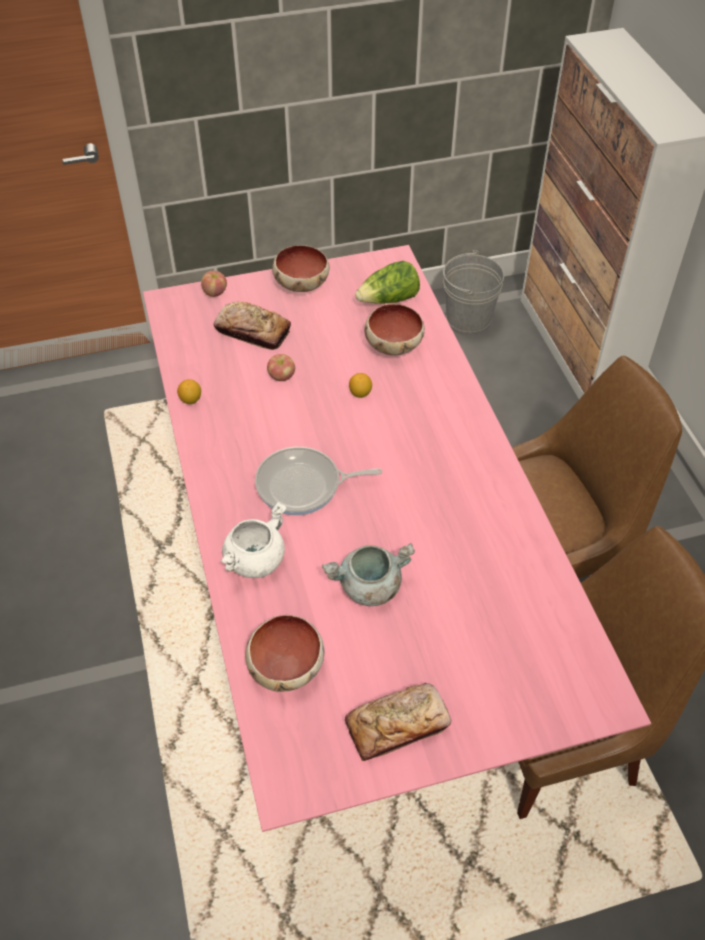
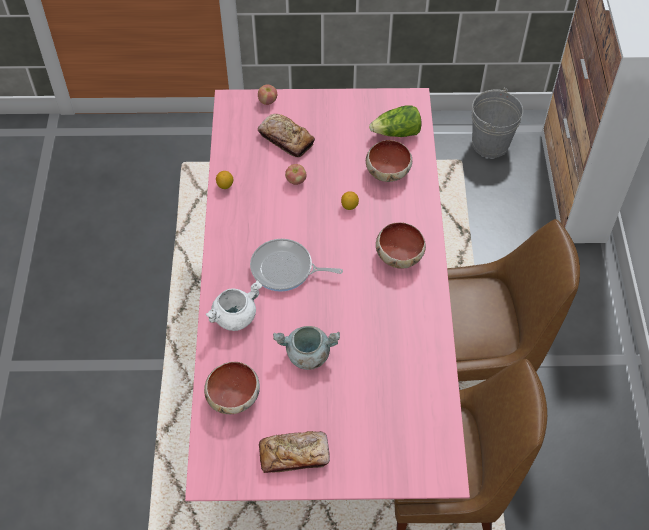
camera: 15 degrees right, 5 degrees up
bowl [272,245,329,292] -> bowl moved to [376,222,426,269]

